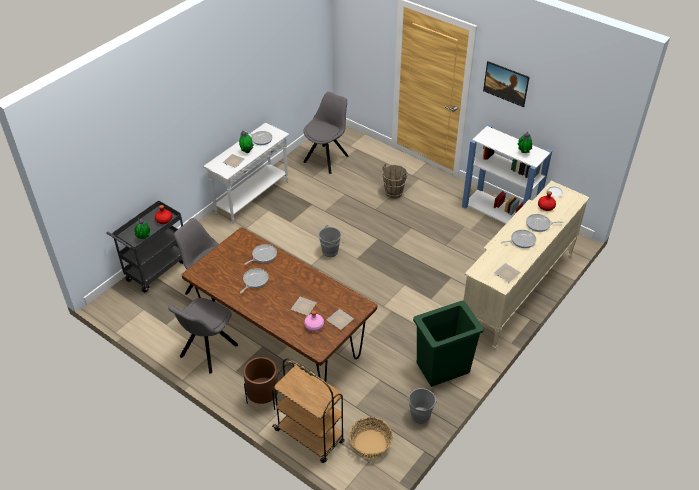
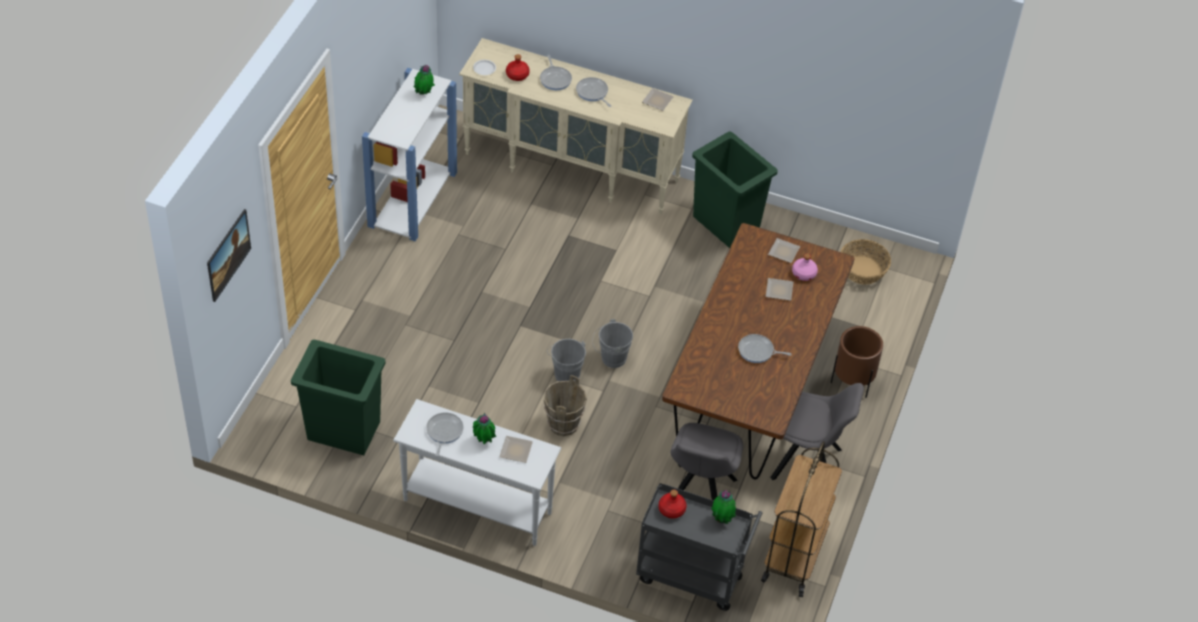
camera: 110 degrees left, 5 degrees up
frying pan [245,244,277,265] -> none
brown cart [272,359,345,463] -> brown cart moved to [761,441,842,597]
grey chair [303,92,349,174] -> green trash can [291,340,385,455]
brown bucket [382,163,408,199] -> brown bucket moved to [544,375,587,436]
grey bucket [408,388,437,424] -> grey bucket moved to [592,319,633,368]
picture [483,61,530,107] -> picture moved to [207,209,251,302]

